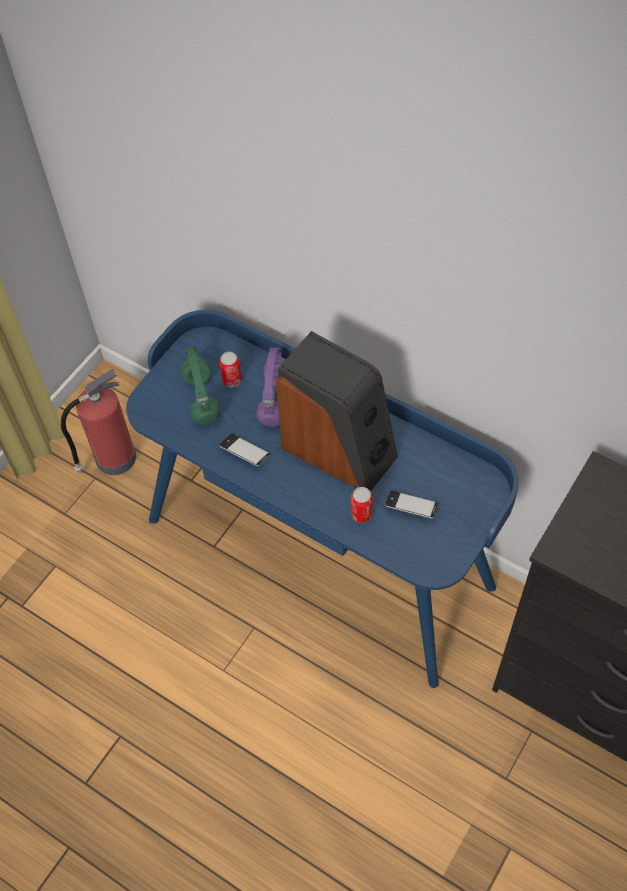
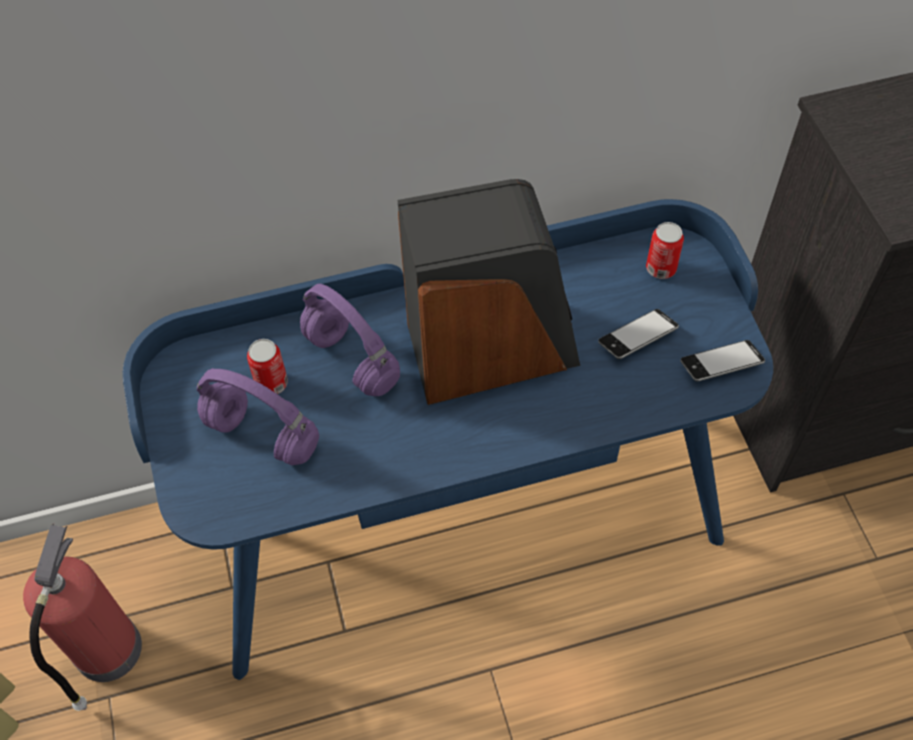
camera: 50 degrees left, 0 degrees up
green headphones [181,347,220,425] -> purple headphones [197,368,319,466]
phone [219,434,270,467] -> phone moved to [680,340,765,382]
can [351,487,373,523] -> can moved to [646,222,684,279]

